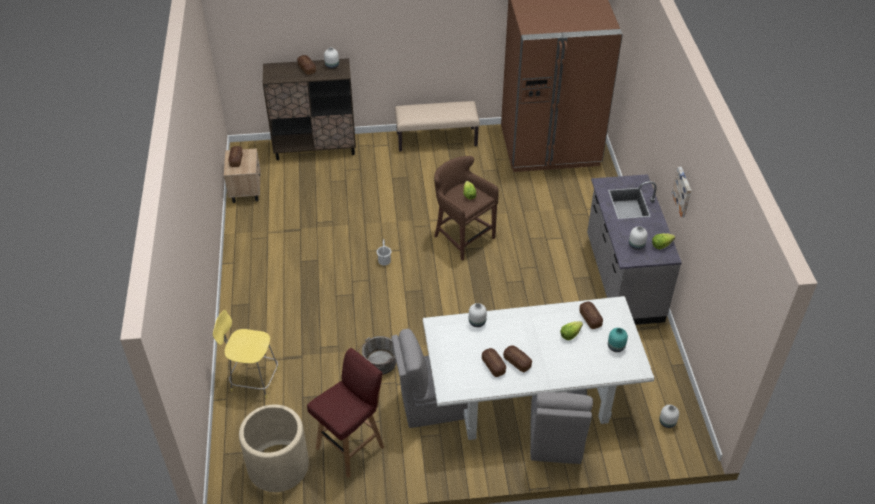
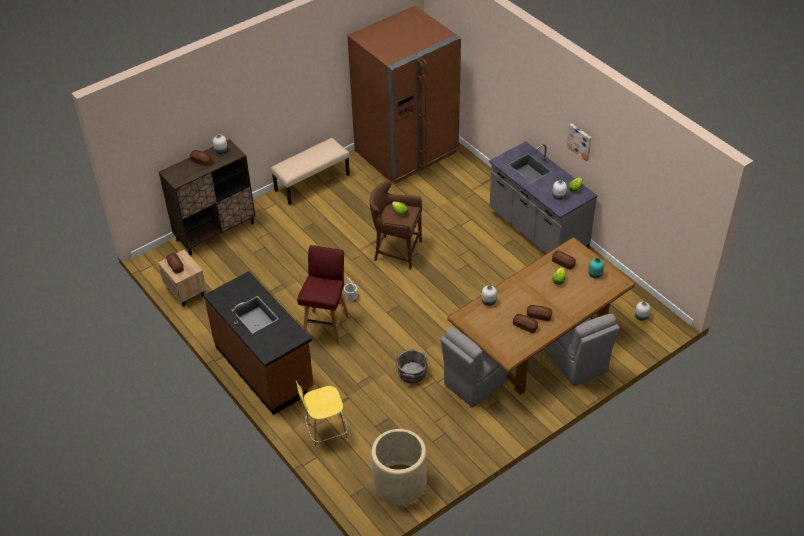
camera: 30 degrees left, 0 degrees up
red stool [307,348,384,478] -> red stool moved to [297,245,349,345]
white dining table [423,296,655,440] -> brown dining table [447,237,635,395]
none -> brown counter [204,271,314,415]

